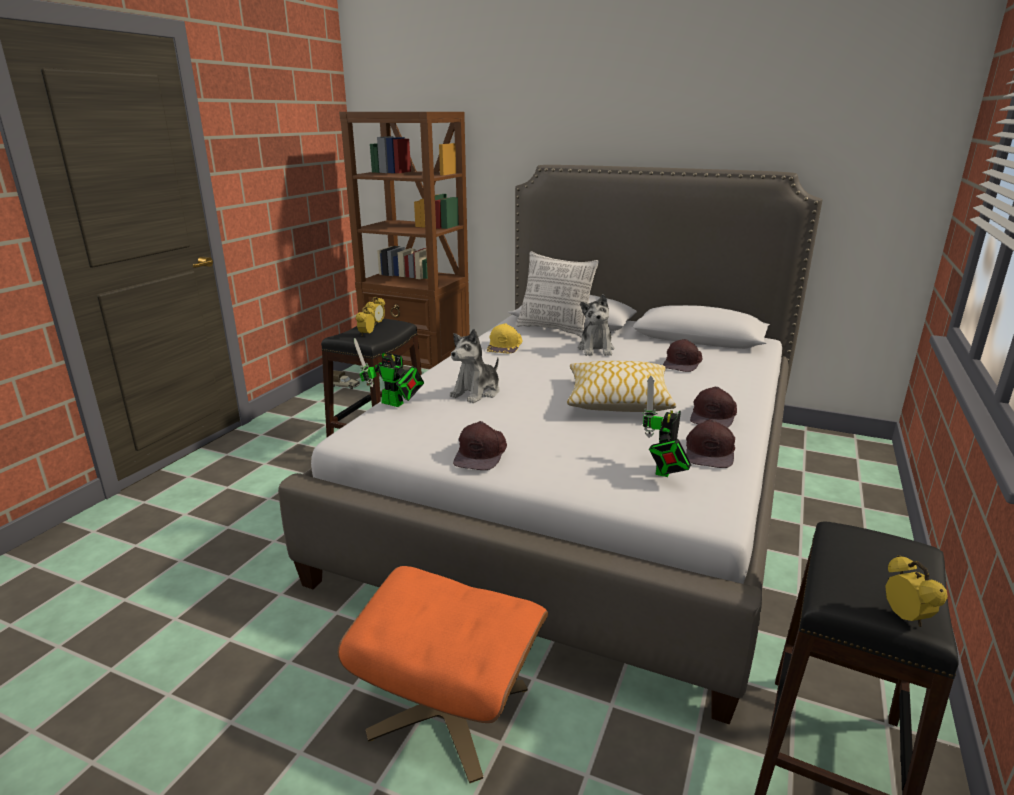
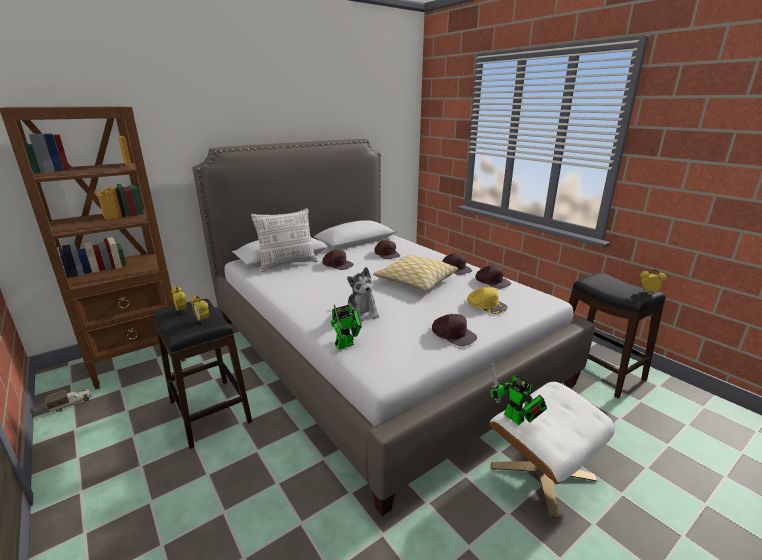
camera: 60 degrees left, 0 degrees up
orange ottoman [338,566,548,783] -> white ottoman [489,382,615,518]
yellow cap [487,323,522,353] -> yellow cap moved to [467,287,508,314]
plush toy [578,294,614,356] -> brown cap [323,250,354,270]
toy robot [643,376,691,477] -> toy robot moved to [490,362,547,425]

